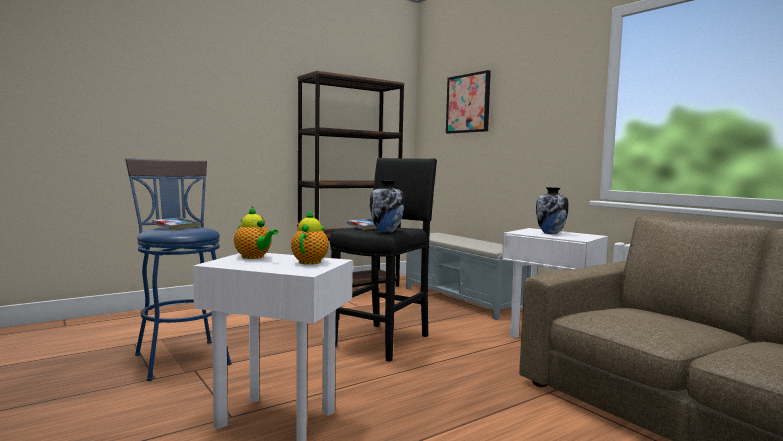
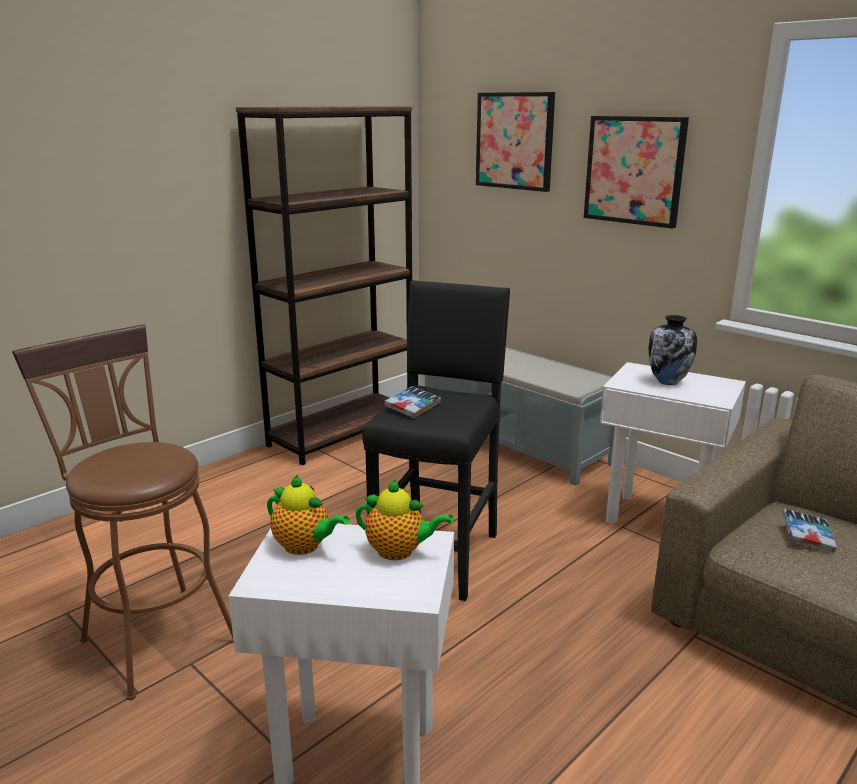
camera: 10 degrees left, 15 degrees up
blue stool [125,158,232,381] -> brown stool [12,324,234,700]
book [152,217,200,230] -> book moved to [783,509,837,553]
teapot [291,209,329,265] -> teapot turned 105 degrees clockwise [356,479,454,560]
vase [370,180,405,233] -> none
none -> picture [584,116,689,229]

